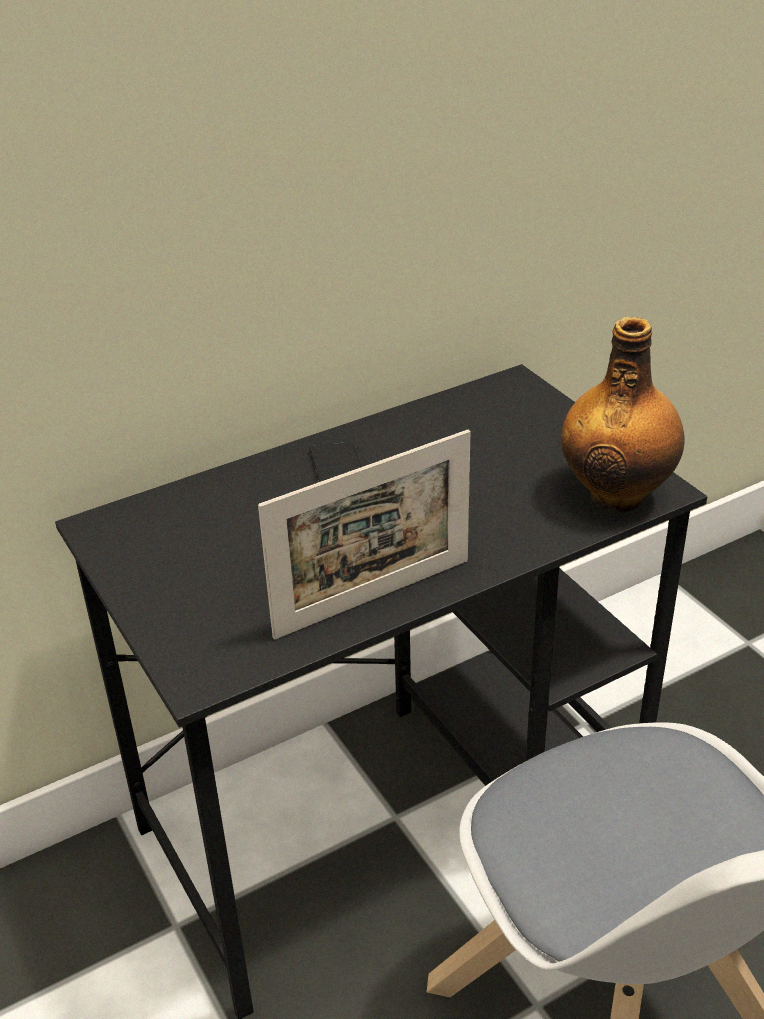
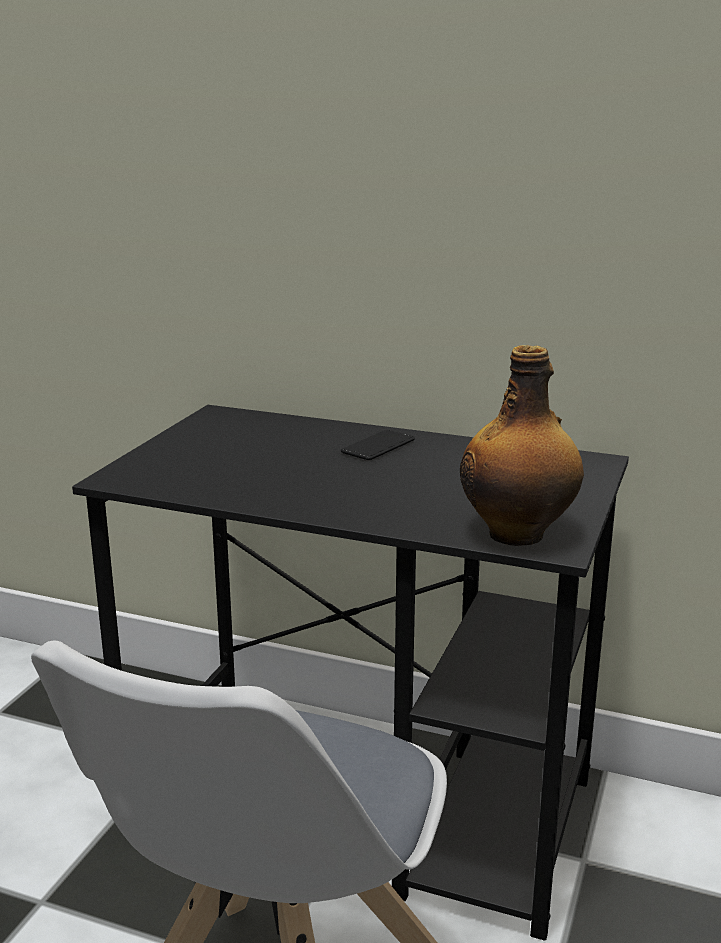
camera: 50 degrees right, 15 degrees down
picture frame [258,430,470,639] -> none

